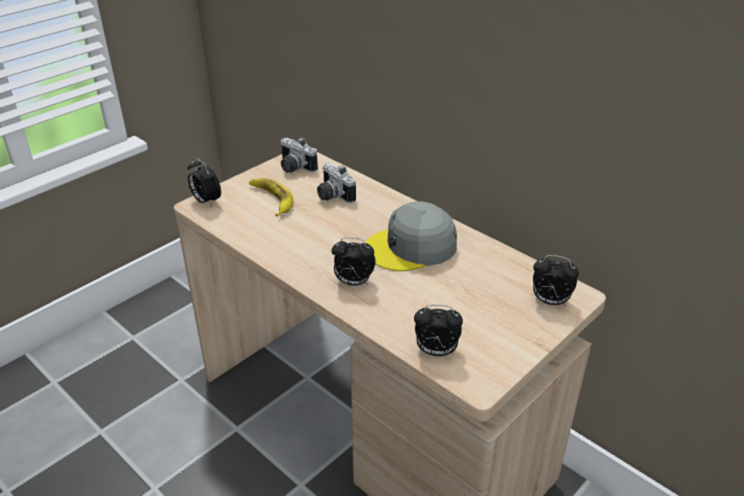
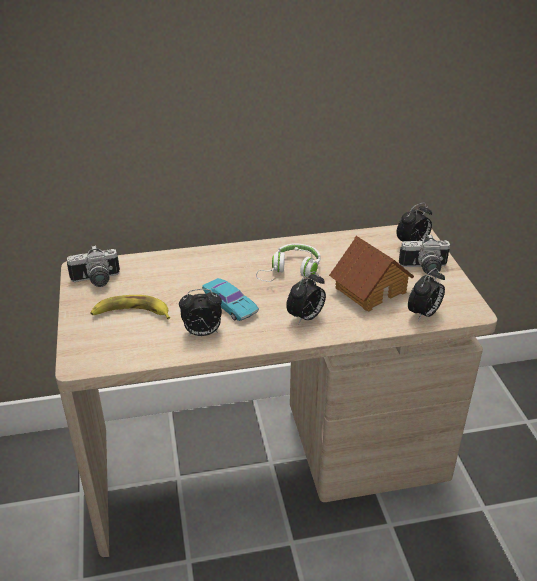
camera: 55 degrees left, 0 degrees up
alarm clock [187,158,221,206] -> alarm clock moved to [179,289,222,336]
camera [317,163,356,203] -> camera moved to [399,234,450,274]
grey cap [365,201,457,271] -> white headphones [256,244,321,282]
none -> turquoise toy car [202,278,259,321]
none -> toy house [329,236,414,312]

